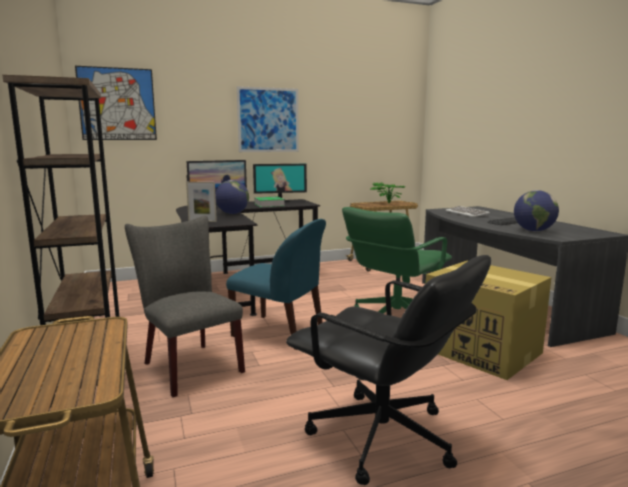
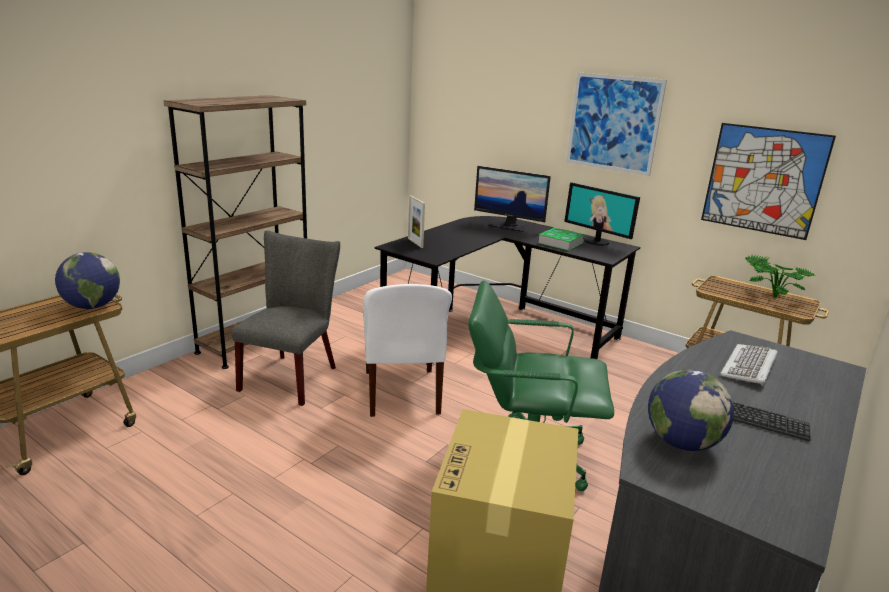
camera: 55 degrees right, 10 degrees up
picture [75,66,157,140] -> picture moved to [701,123,836,240]
globe [215,180,249,214] -> globe moved to [55,252,120,309]
blue chair [226,219,326,350] -> white chair [363,284,452,417]
black office chair [286,255,491,485] -> none

